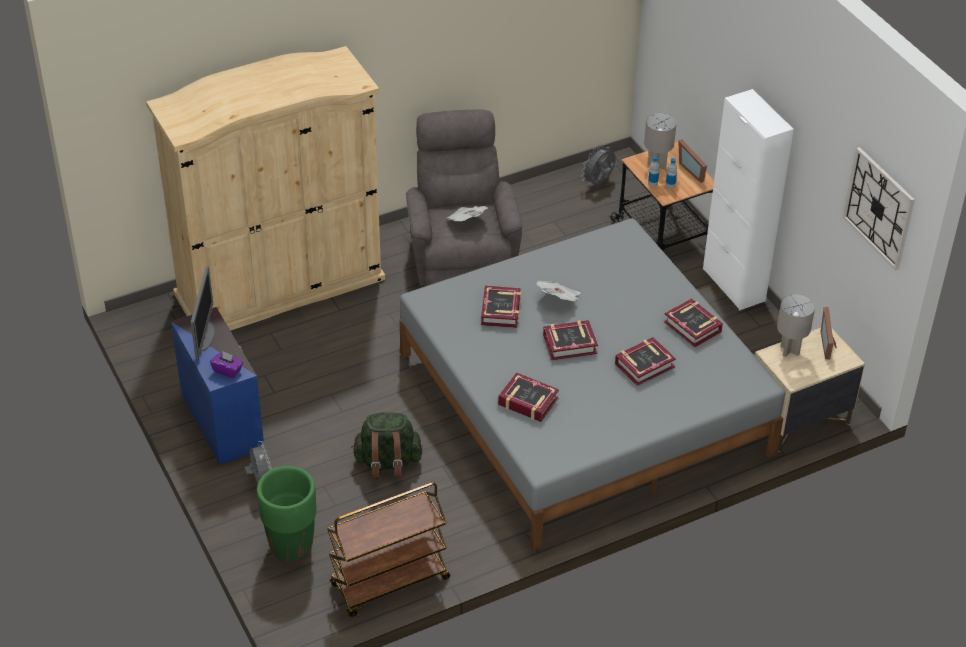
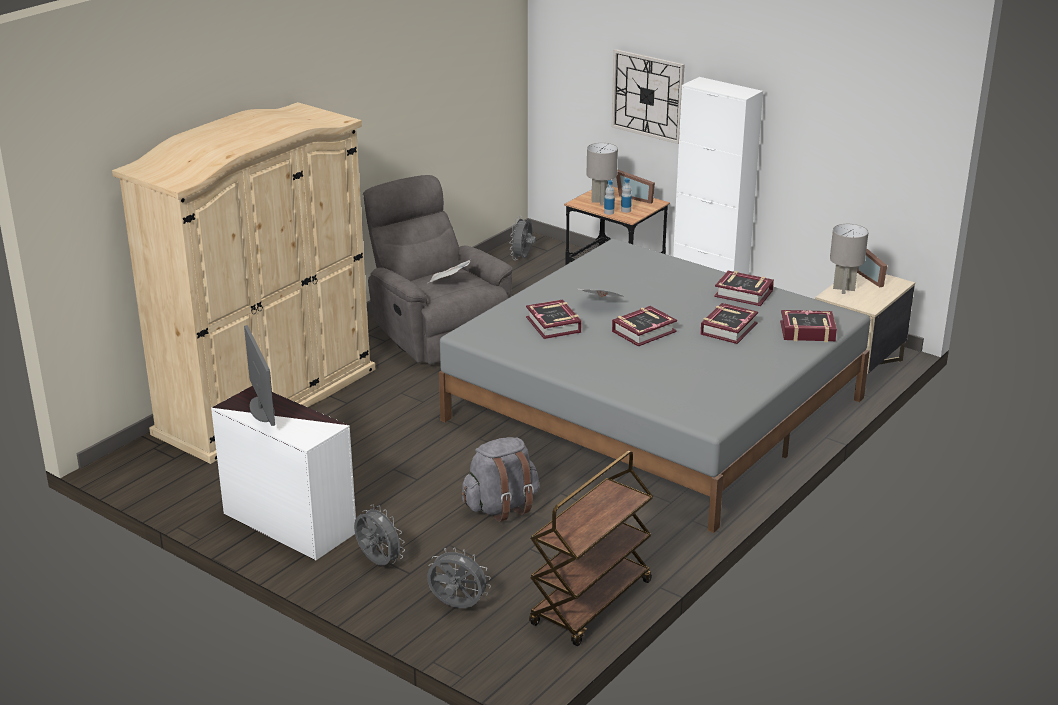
camera: 25 degrees left, 15 degrees down
blue dresser [171,307,264,465] -> white dresser [211,386,356,560]
purple tissue box [210,351,243,378] -> none
green planter [257,466,316,562] -> grey fan [427,547,491,608]
green backpack [351,412,422,479] -> grey backpack [462,437,540,522]
book [498,373,559,422] -> book moved to [780,310,837,342]
wall clock [843,147,915,270] -> wall clock moved to [611,49,685,144]

